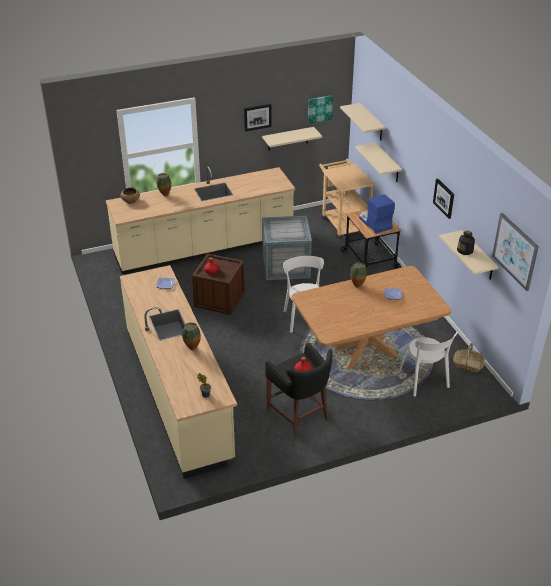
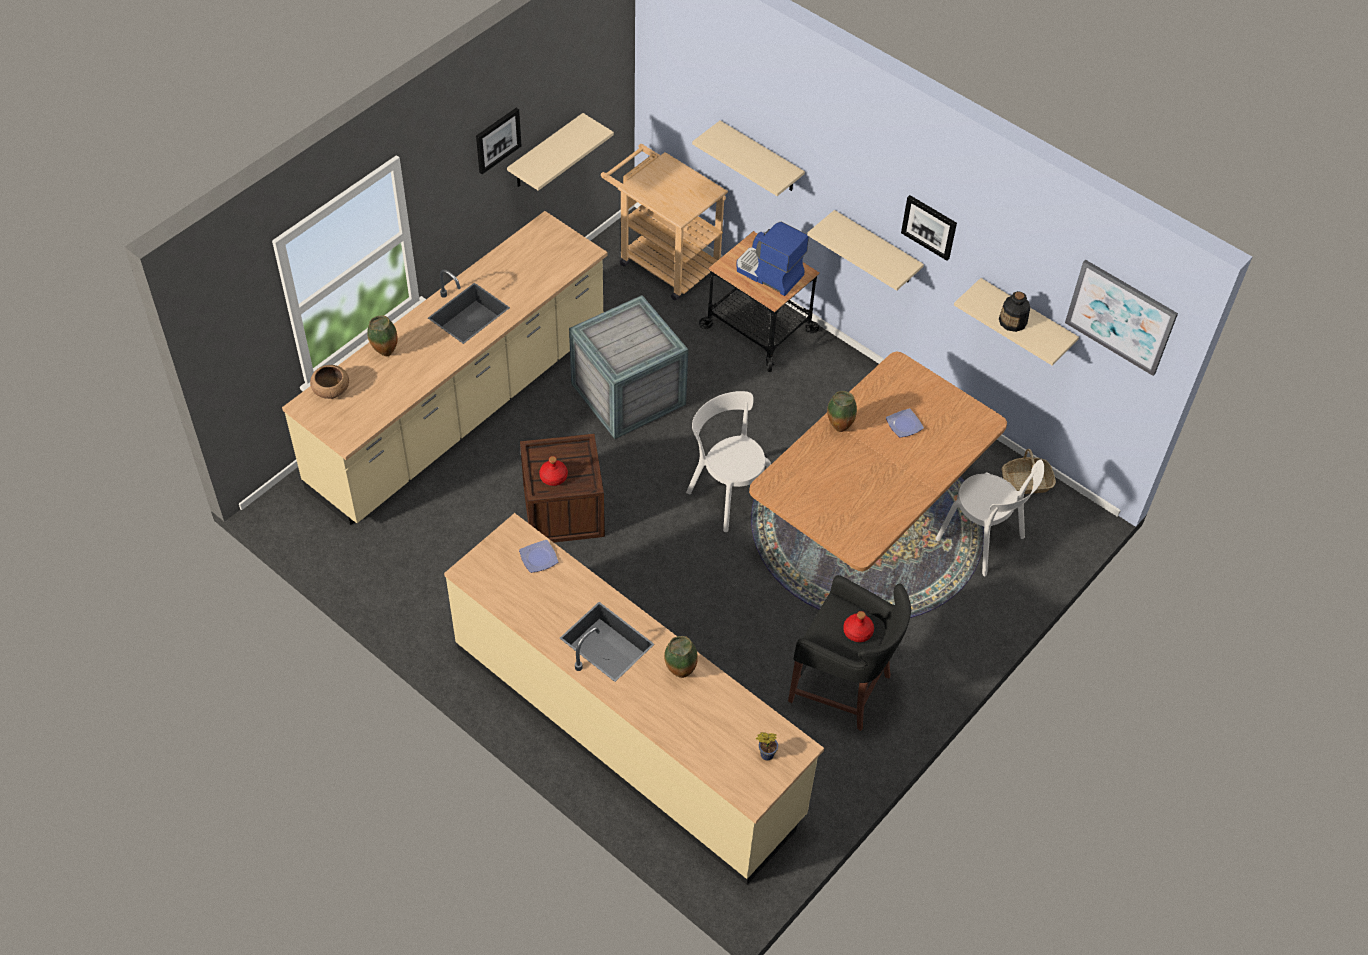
camera: 30 degrees left, 15 degrees up
picture [308,95,333,124] -> none
beige shelf [340,103,386,141] -> beige shelf moved to [807,210,924,291]

